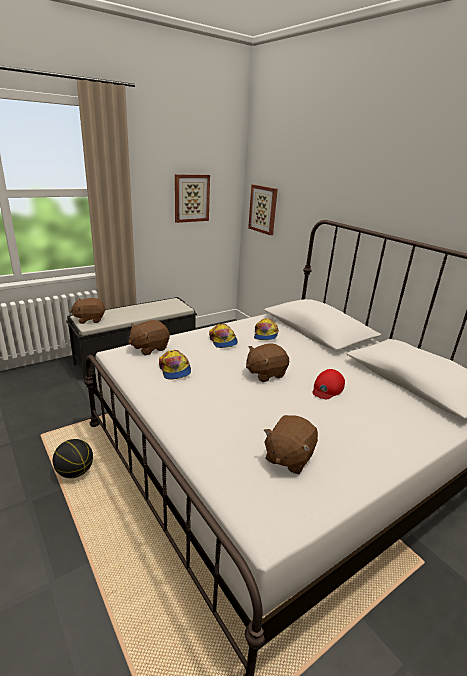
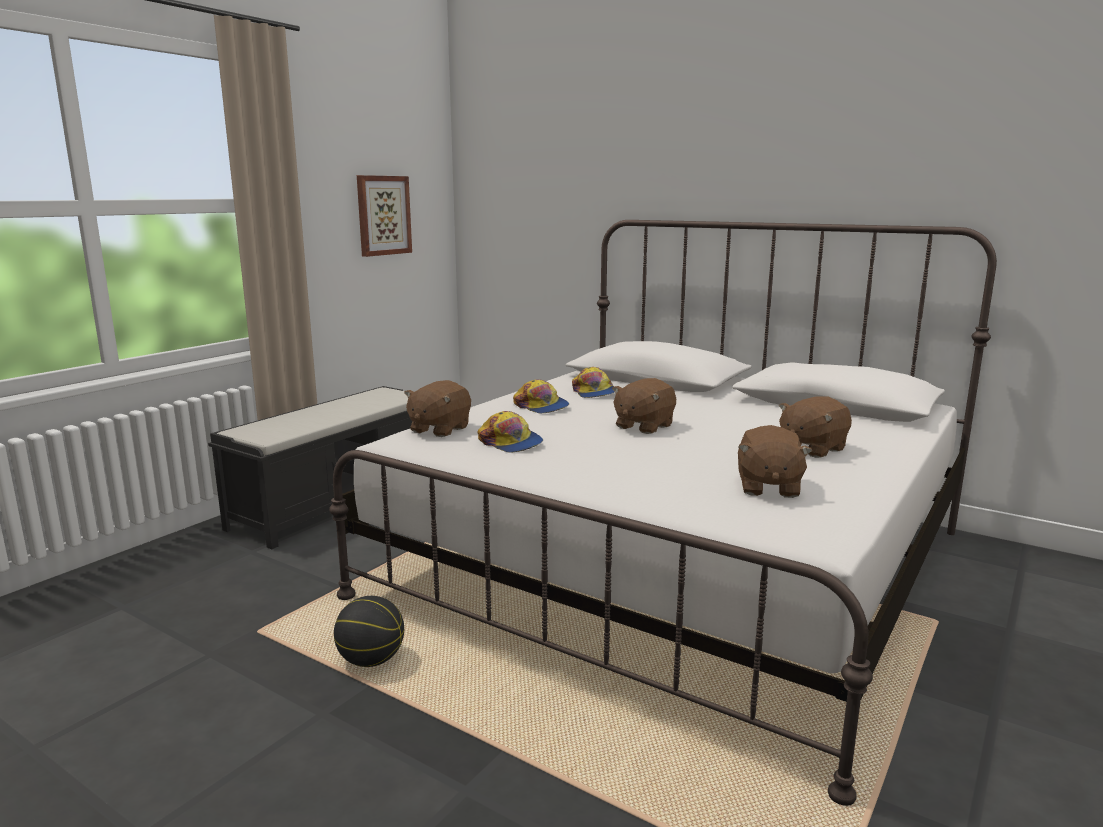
camera: 20 degrees left, 10 degrees down
brown plush toy [70,298,106,324] -> brown plush toy moved to [779,396,852,458]
picture [248,185,278,235] -> none
red cap [312,369,345,399] -> none

